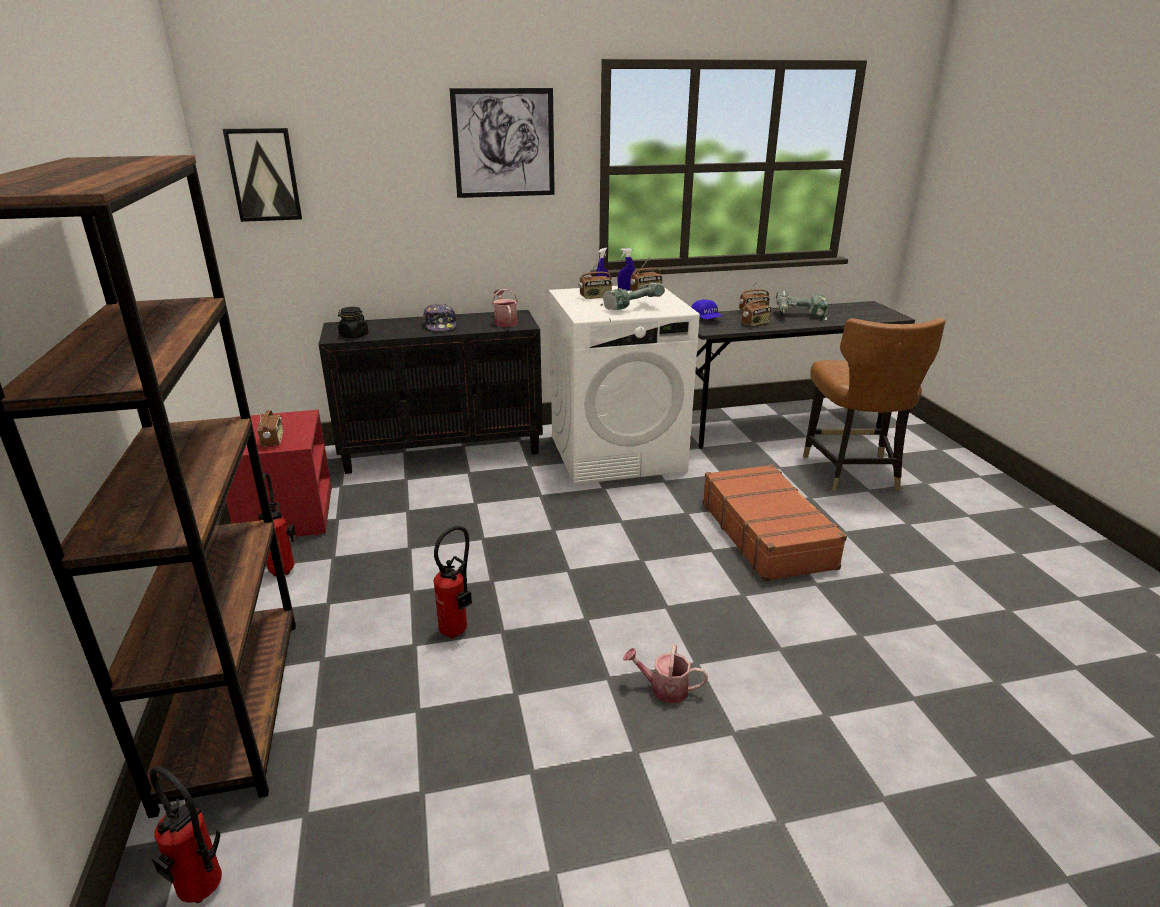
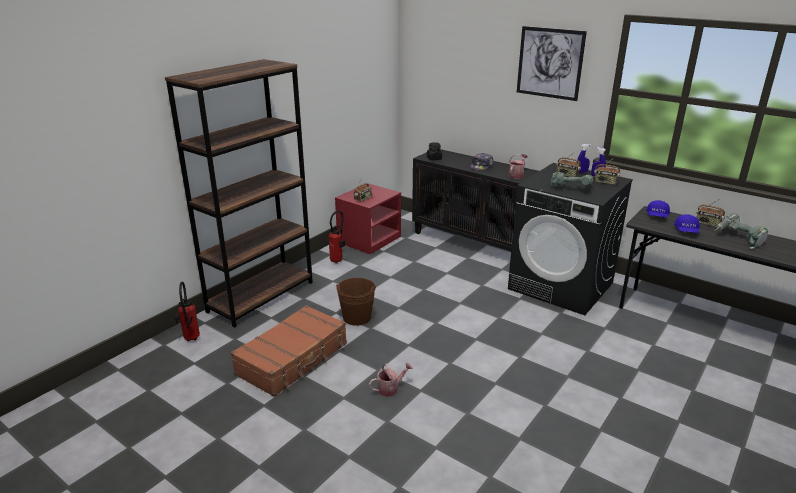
camera: 50 degrees right, 0 degrees up
picture [223,128,302,222] -> none
fire extinguisher [434,526,472,639] -> brown bucket [336,278,376,326]
white washing machine [549,286,700,485] -> black washing machine [508,163,633,315]
watering can [623,645,708,703] -> watering can turned 90 degrees clockwise [369,363,413,397]
brown suitcase [703,464,847,582] -> brown suitcase moved to [231,305,347,397]
radio [741,290,772,327] -> blue cap [674,214,700,233]
brown chair [803,318,946,491] -> none

